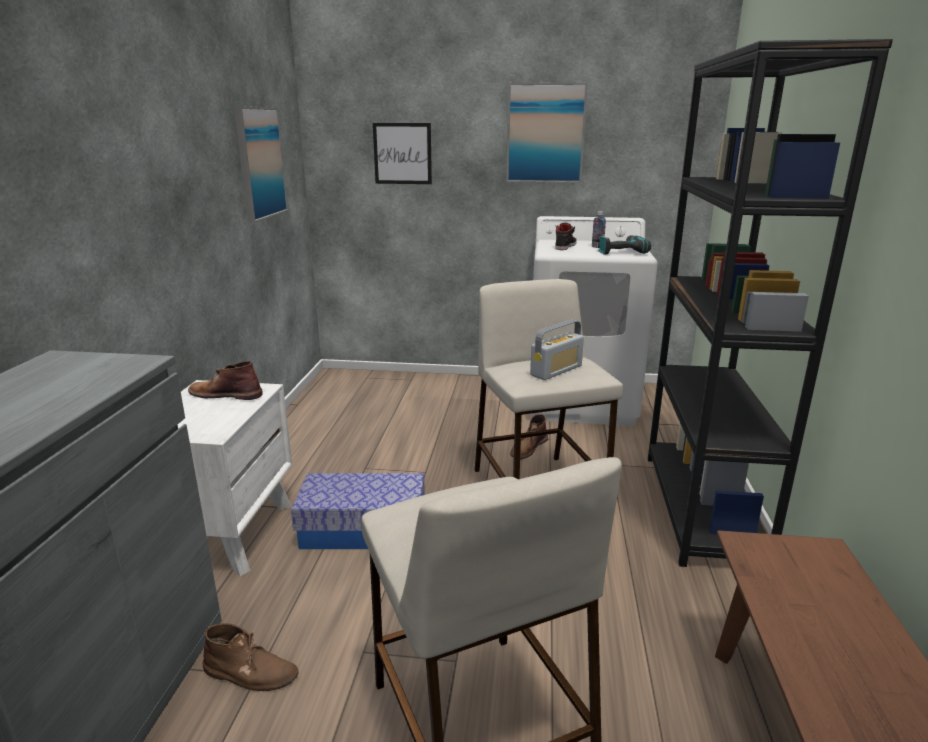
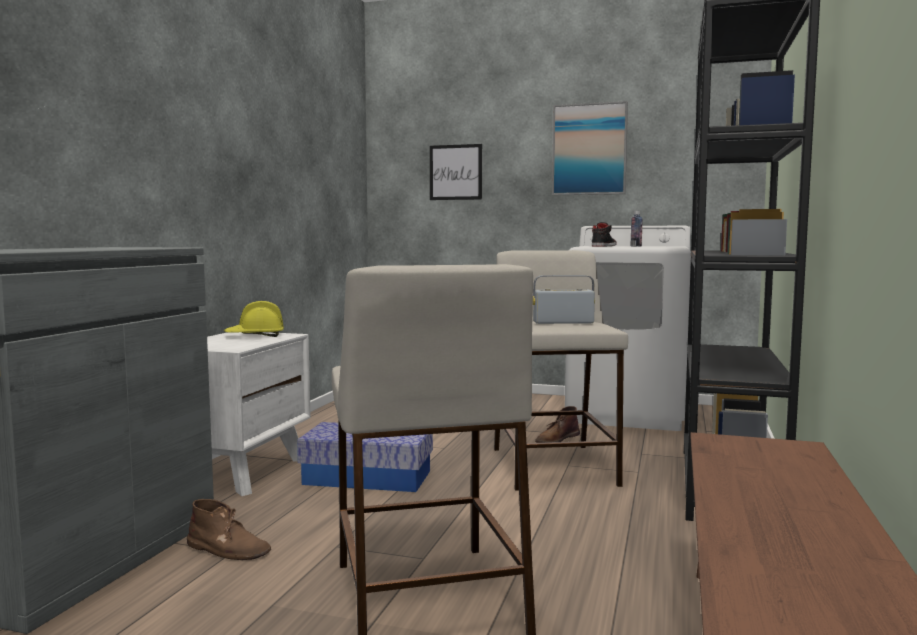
camera: 10 degrees right, 15 degrees down
brown boot [188,361,263,400] -> yellow hard hat [224,301,284,337]
picture [234,106,288,223] -> none
radio [530,320,584,380] -> radio turned 150 degrees counterclockwise [533,275,595,324]
power drill [598,235,651,255] -> none

